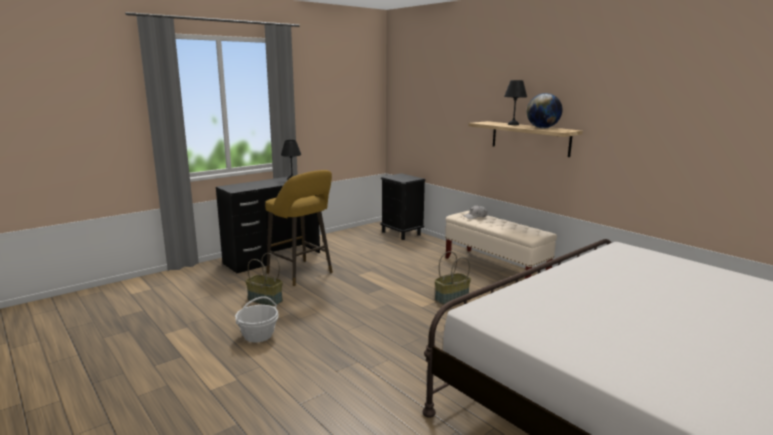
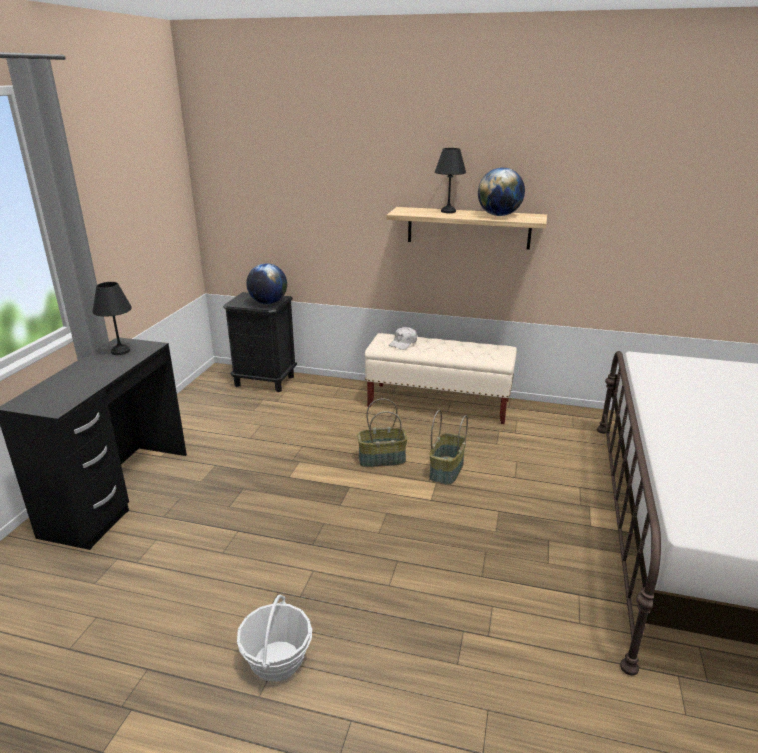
camera: 35 degrees left, 10 degrees up
basket [245,253,283,306] -> basket moved to [357,398,408,467]
yellow stool [265,170,333,286] -> none
none -> globe [246,263,287,304]

